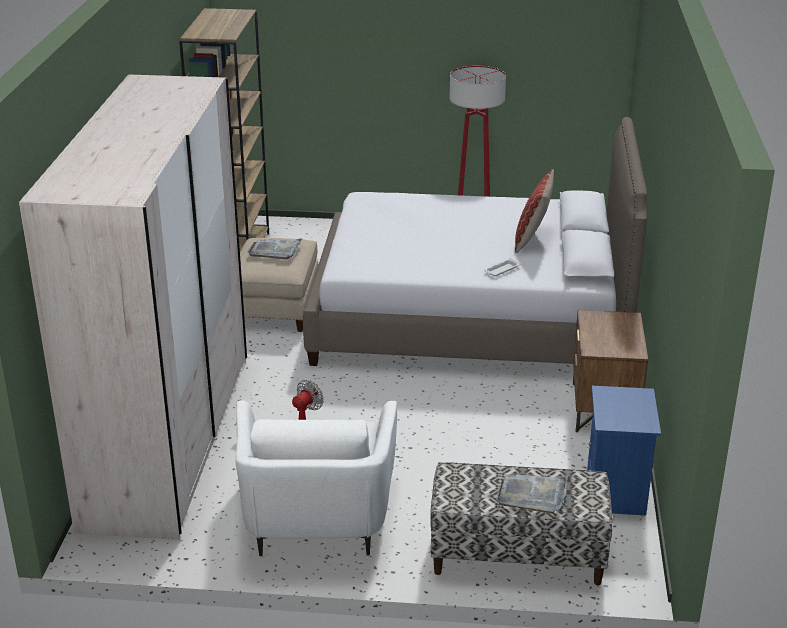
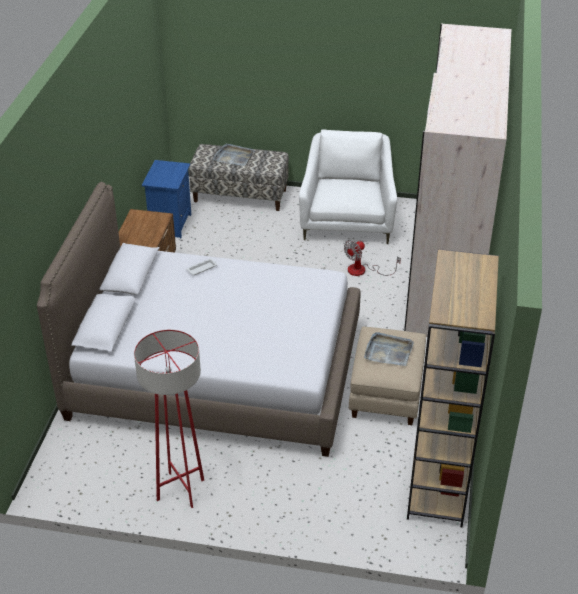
camera: 175 degrees left, 10 degrees up
pillow [515,169,554,253] -> none

